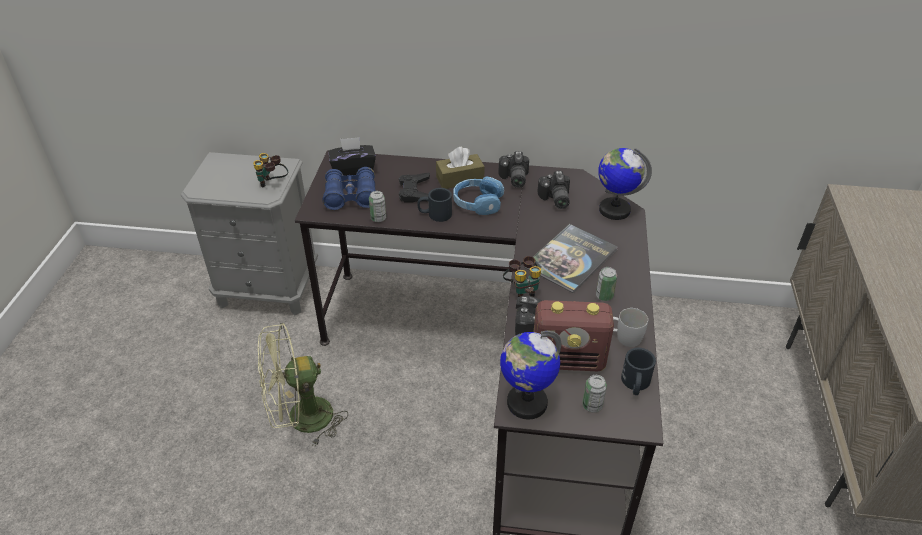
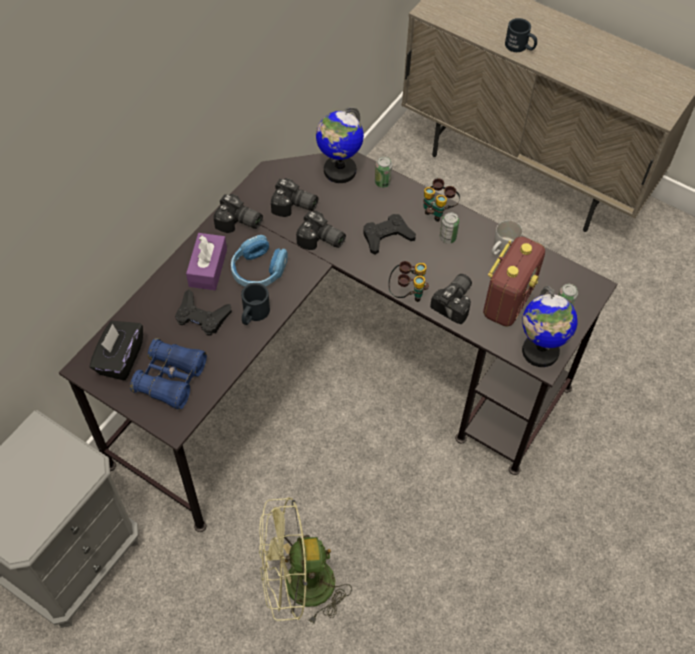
camera: 65 degrees left, 15 degrees up
binoculars [253,153,288,187] -> binoculars moved to [423,178,460,222]
green fan [258,323,348,446] -> green fan turned 75 degrees clockwise [259,497,352,626]
can [369,191,386,222] -> can moved to [375,156,392,188]
brown tissue box [436,147,485,189] -> purple tissue box [186,233,227,290]
book [524,224,618,293] -> black game controller [363,214,416,255]
black mug [621,348,656,395] -> black mug moved to [505,18,537,52]
none -> camera [296,211,346,250]

